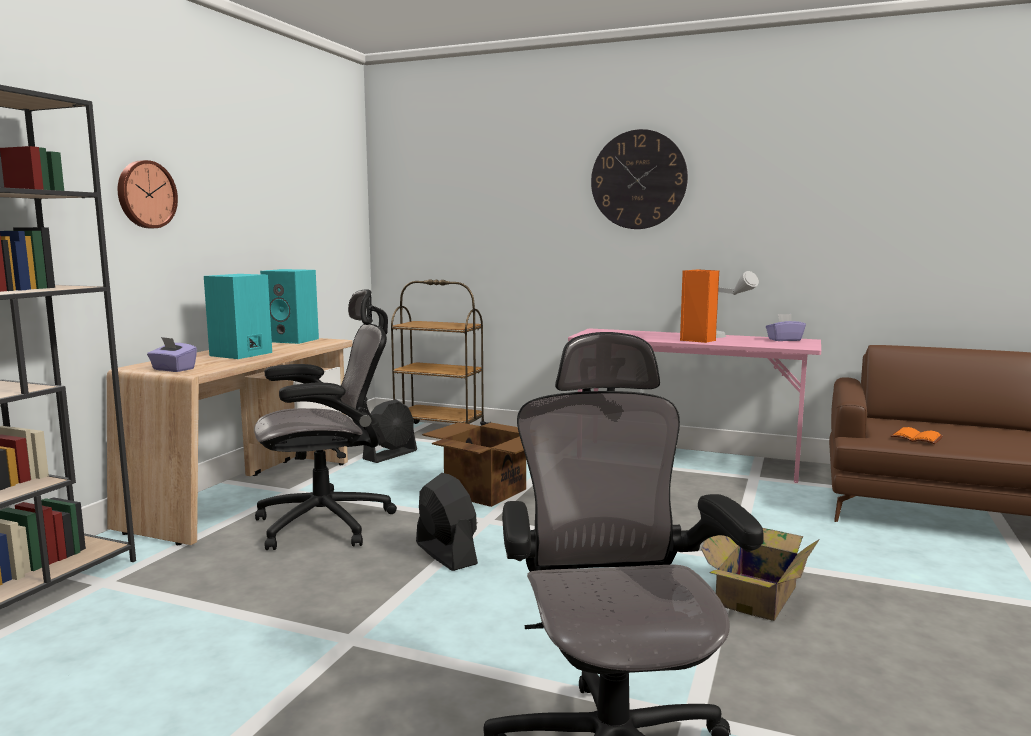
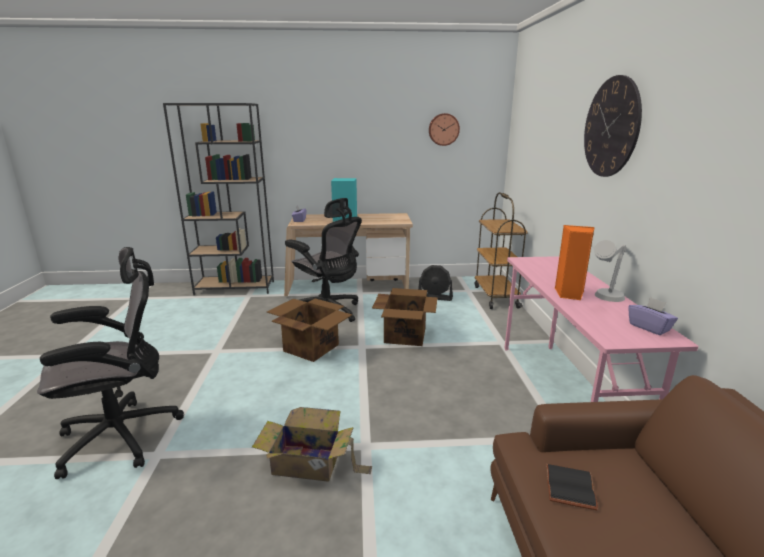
camera: 65 degrees right, 10 degrees up
wall clock [118,160,178,228] -> wall clock moved to [429,113,460,146]
turquoise speaker [260,269,319,344] -> none
black fan [416,473,478,571] -> cardboard box [267,299,352,362]
orange book [890,427,943,444] -> black book [546,464,598,510]

